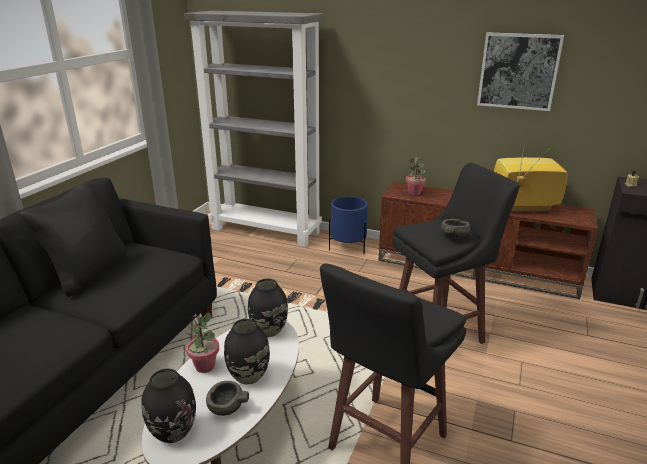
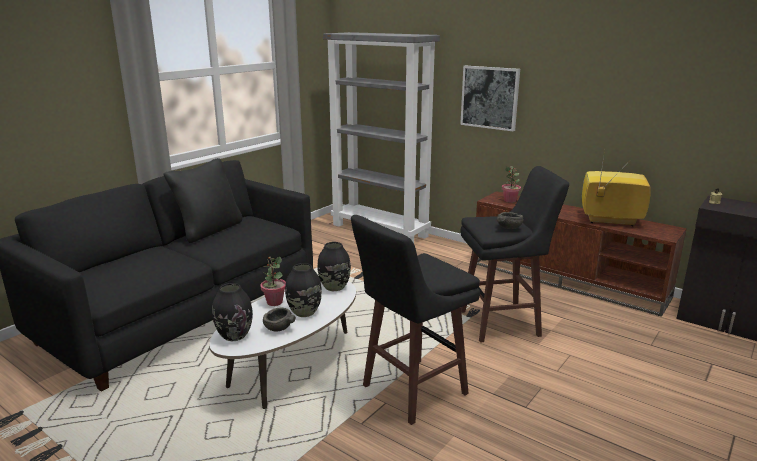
camera: 15 degrees right, 5 degrees down
blue planter [329,196,368,254] -> none
picture [477,32,564,111] -> picture moved to [460,66,520,131]

